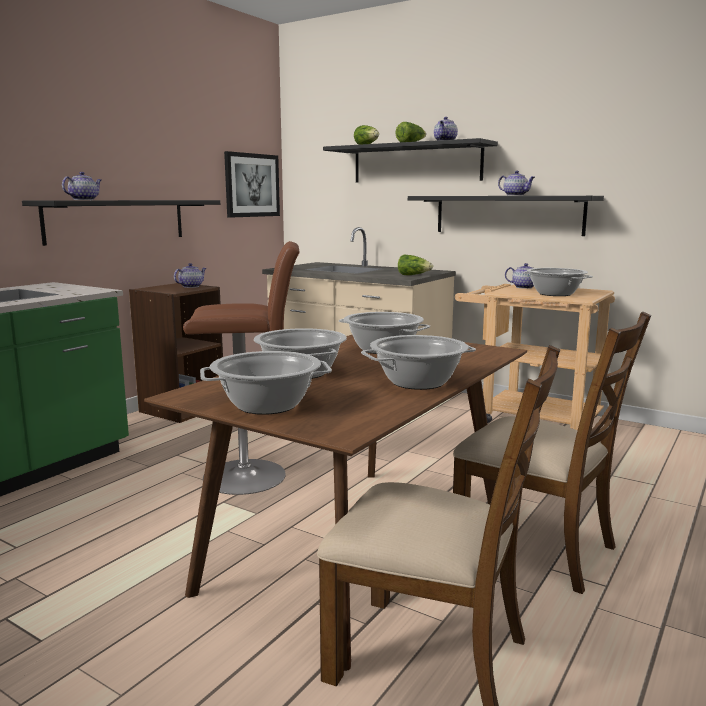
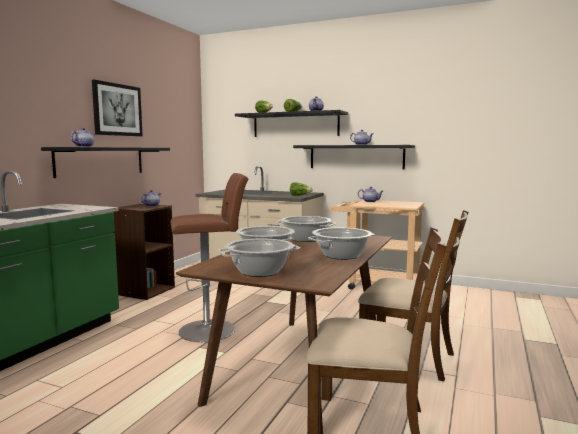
camera: 10 degrees left, 5 degrees down
picture [224,151,280,218] -> picture moved to [92,80,143,136]
cooking pot [522,268,593,296] -> none

